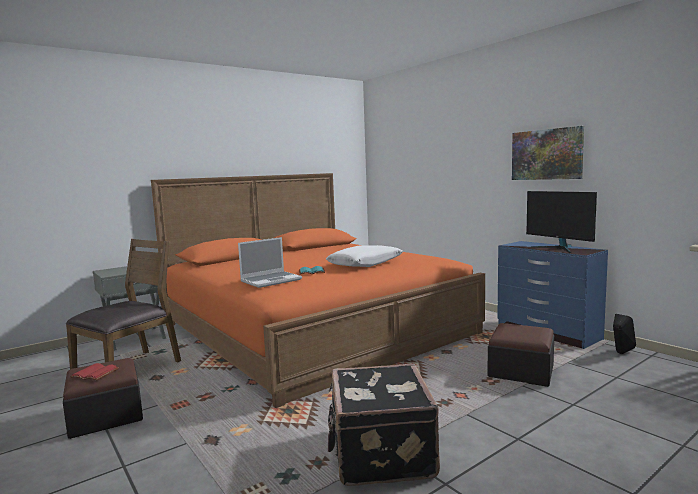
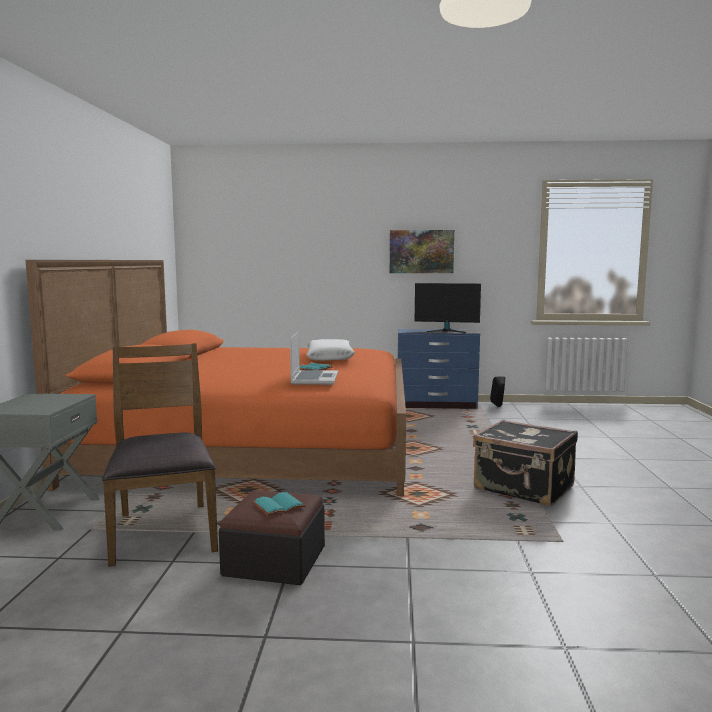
camera: 50 degrees left, 0 degrees up
red book [70,363,119,381] -> turquoise book [252,492,306,516]
ottoman [488,323,554,387] -> none

